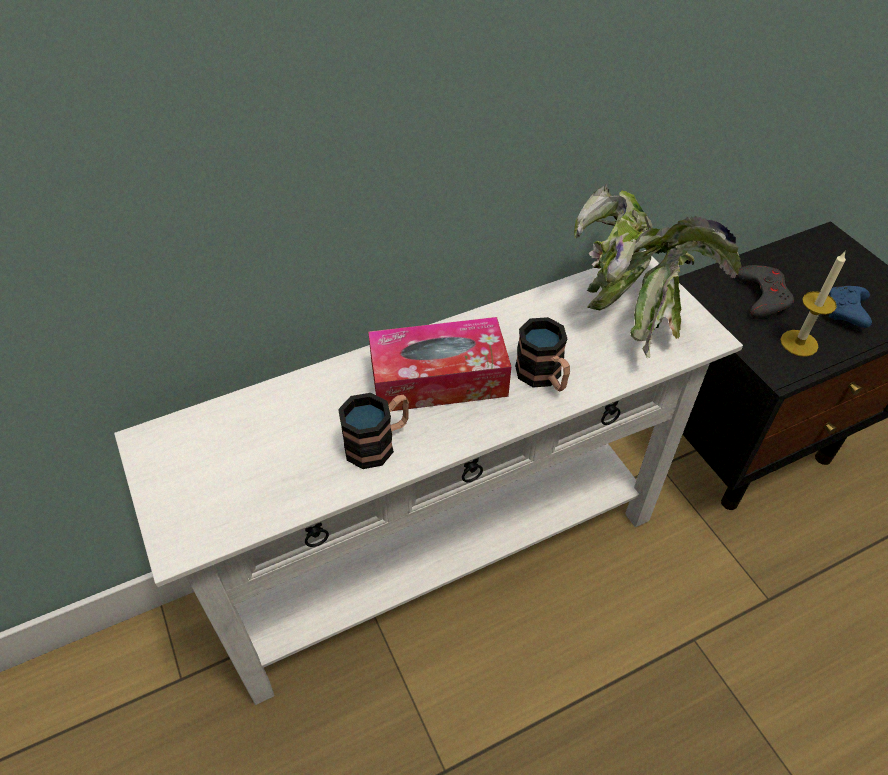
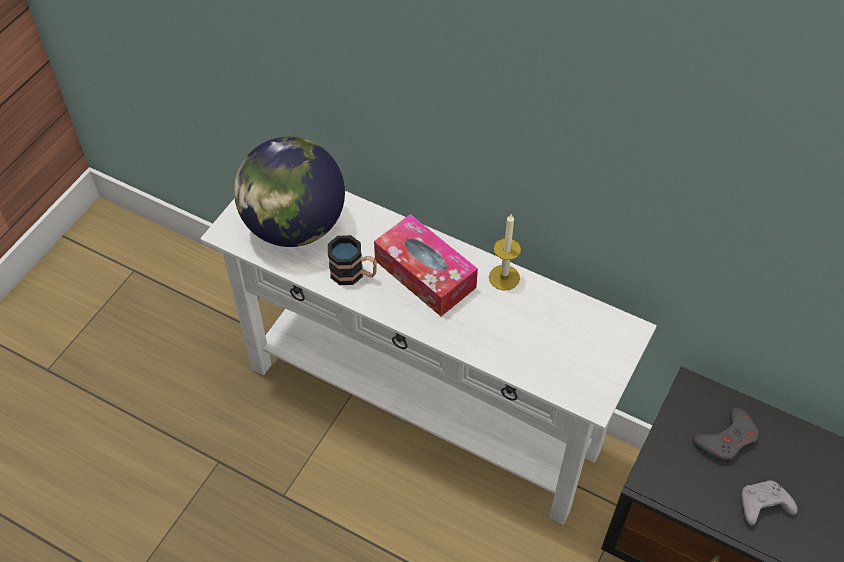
camera: 55 degrees right, 5 degrees up
mug [515,317,570,391] -> none
potted plant [574,184,742,358] -> none
candle [780,252,846,357] -> candle moved to [489,213,521,290]
blue game controller [829,286,872,328] -> grey game controller [741,480,797,525]
none -> globe [234,137,345,247]

